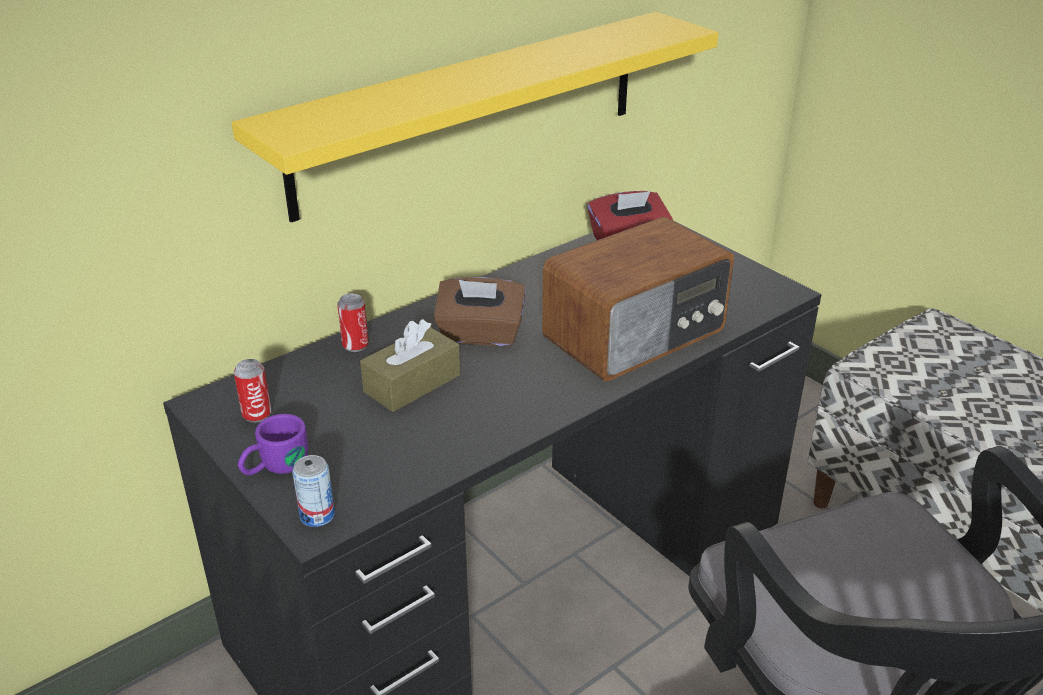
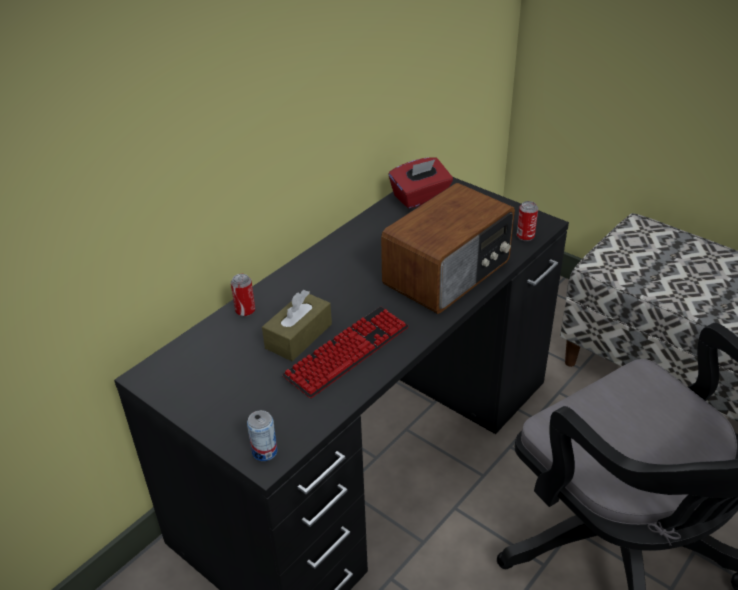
camera: 10 degrees left, 5 degrees up
yellow shelf [232,12,718,222] -> none
can [234,359,271,423] -> can moved to [517,201,538,241]
purple mug [238,414,308,475] -> none
brown tissue box [433,277,526,346] -> none
none -> keyboard [282,307,409,398]

